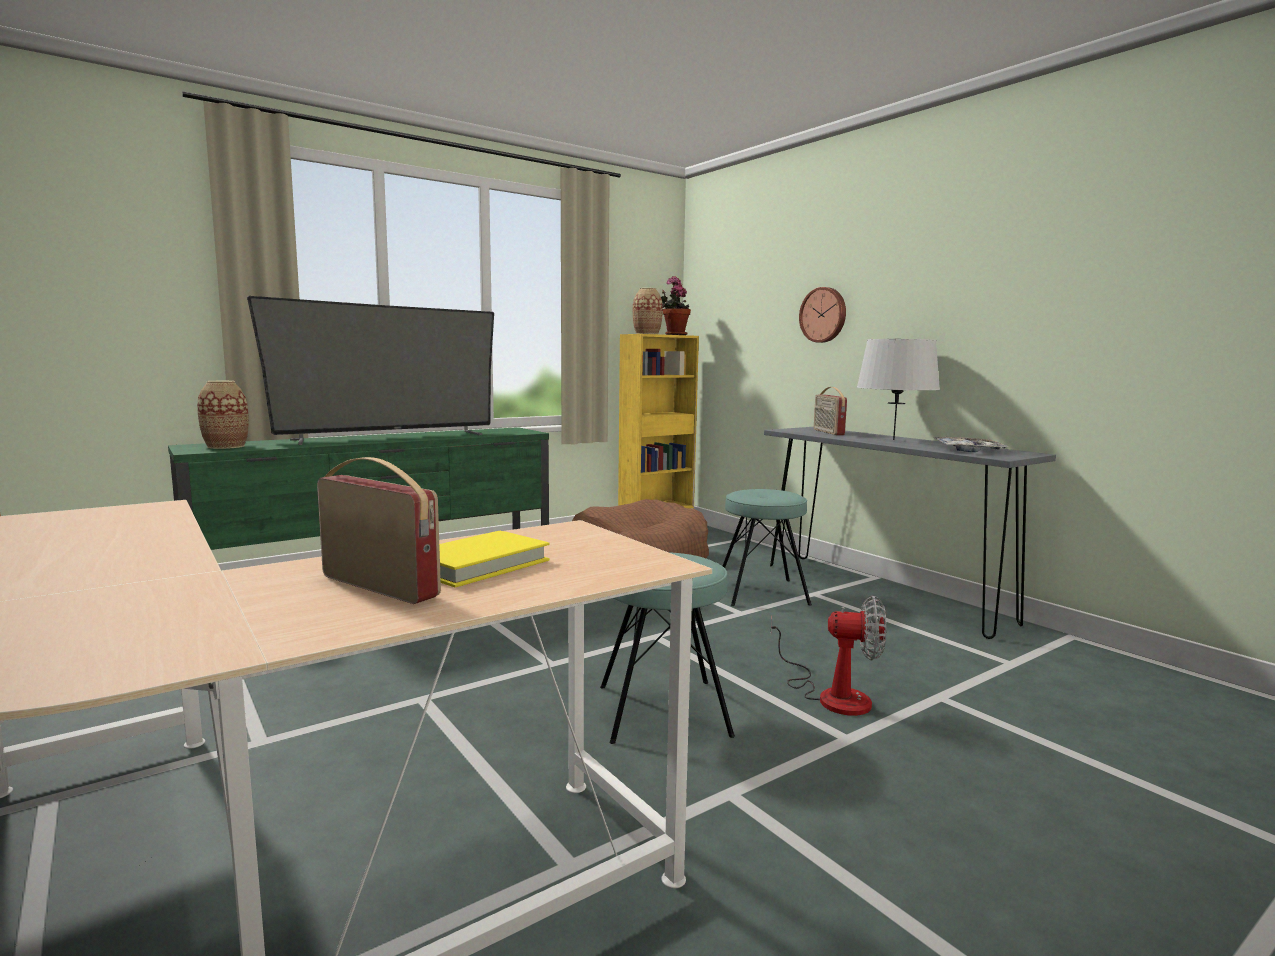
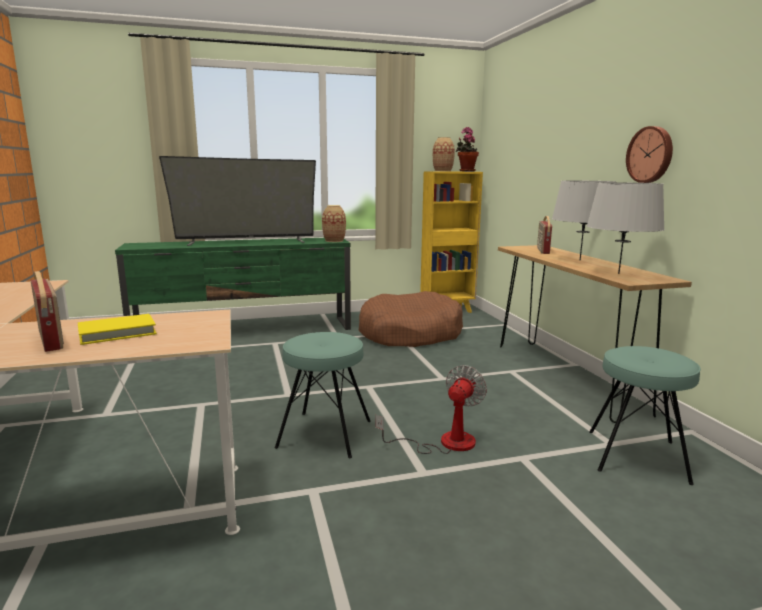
camera: 20 degrees right, 5 degrees up
vase [197,381,249,449] -> vase moved to [322,205,346,242]
turquoise stool [723,489,812,606] -> turquoise stool moved to [589,346,701,485]
grey console table [764,427,1056,639] -> brown console table [498,245,692,423]
fan [771,596,886,716] -> fan turned 90 degrees counterclockwise [375,365,487,454]
wall clock [799,287,846,343] -> wall clock moved to [626,126,673,183]
tray [934,437,1009,452] -> grey table lamp [587,182,665,274]

